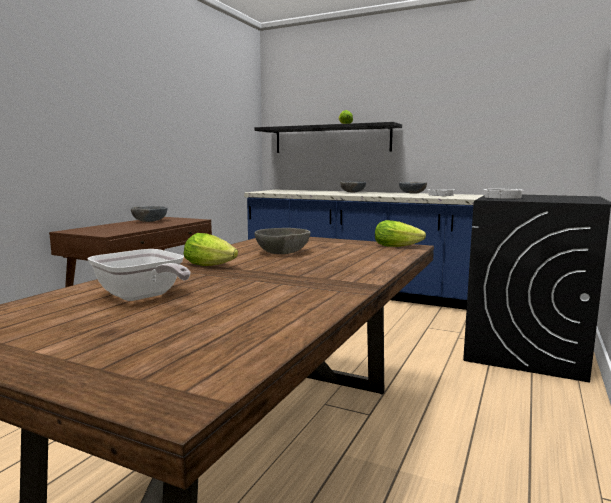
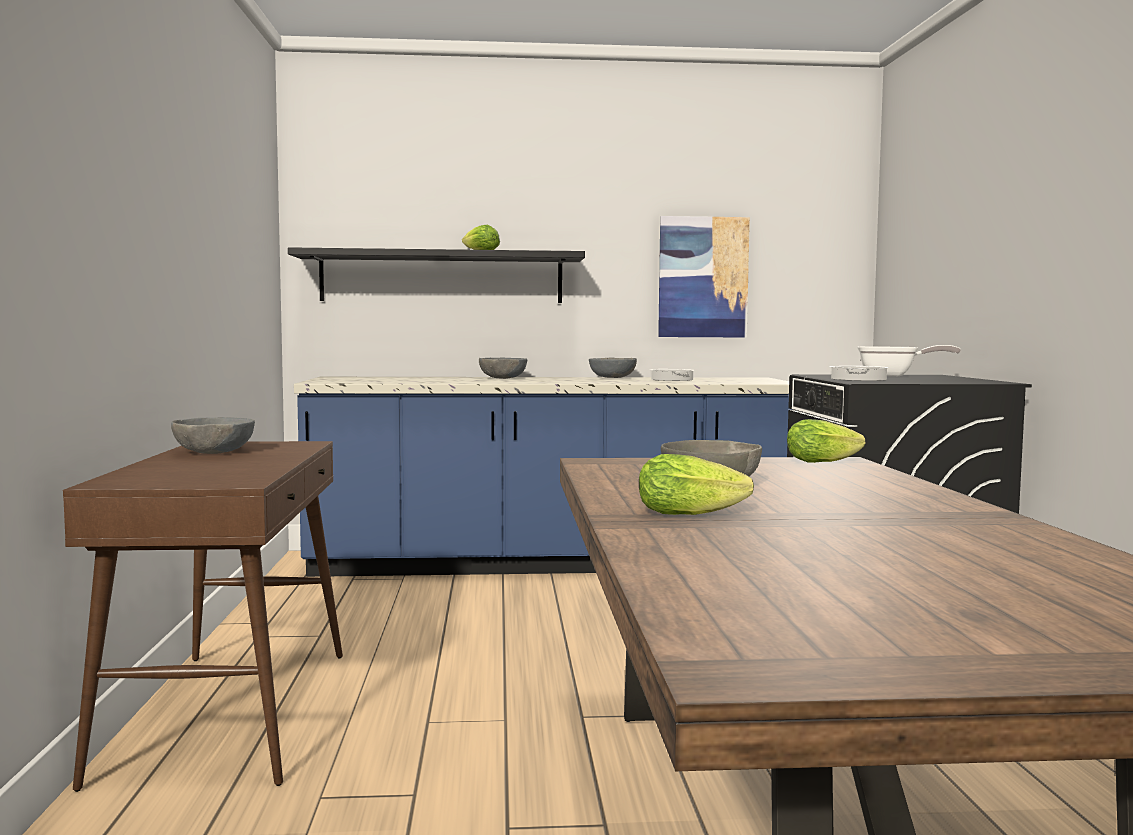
camera: 30 degrees left, 5 degrees down
frying pan [87,249,190,301] -> frying pan moved to [858,345,961,376]
none -> picture [658,216,750,338]

